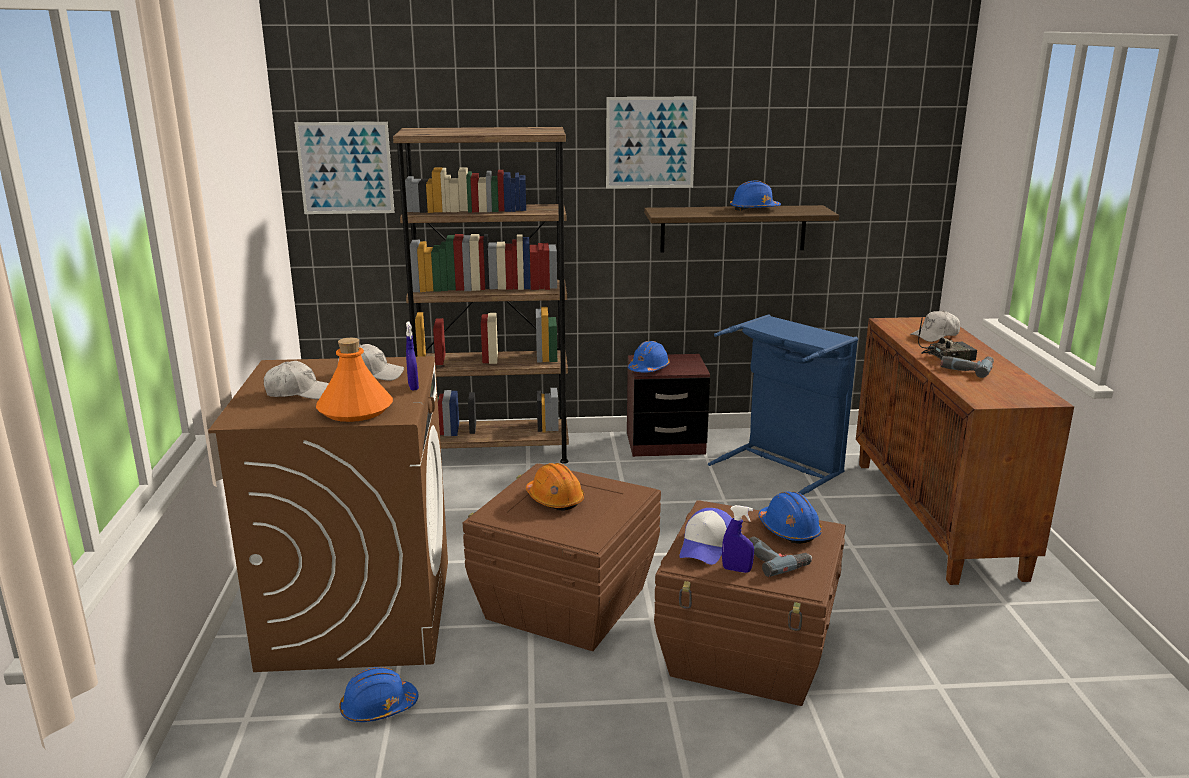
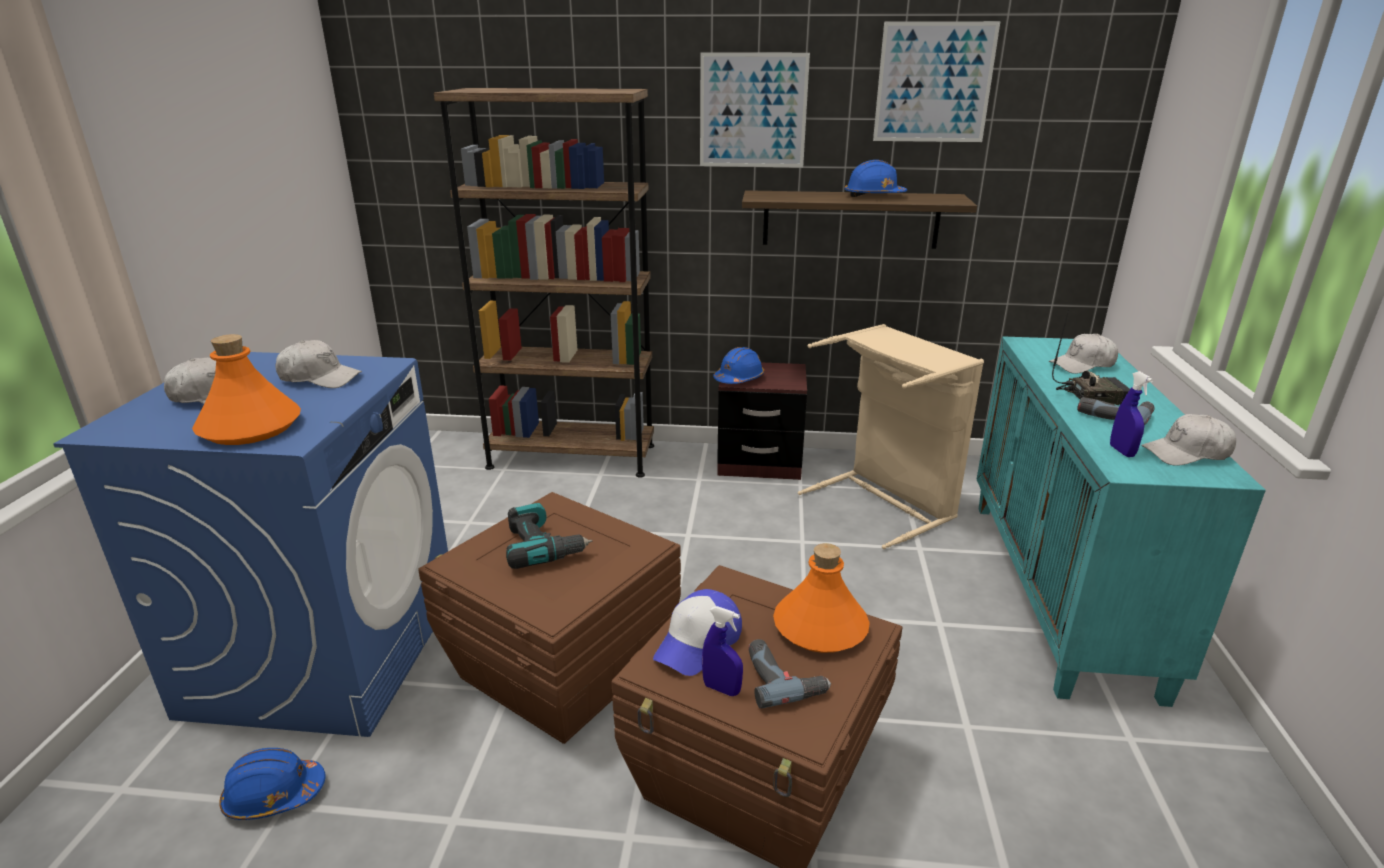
camera: 10 degrees right, 5 degrees up
brown washing machine [208,356,448,672] -> blue washing machine [53,352,448,737]
picture [294,122,395,214] -> picture moved to [873,21,1000,142]
blue spray bottle [406,321,419,390] -> blue spray bottle moved to [1110,371,1153,457]
orange hard hat [526,463,584,511] -> power drill [506,503,592,569]
blue laundry basket [708,315,858,495] -> beige laundry basket [798,324,984,549]
blue hard hat [759,491,822,544] -> orange bottle [773,543,870,653]
brown cabinet [856,317,1074,585] -> turquoise cabinet [976,336,1266,707]
none -> white cap [1141,414,1236,466]

